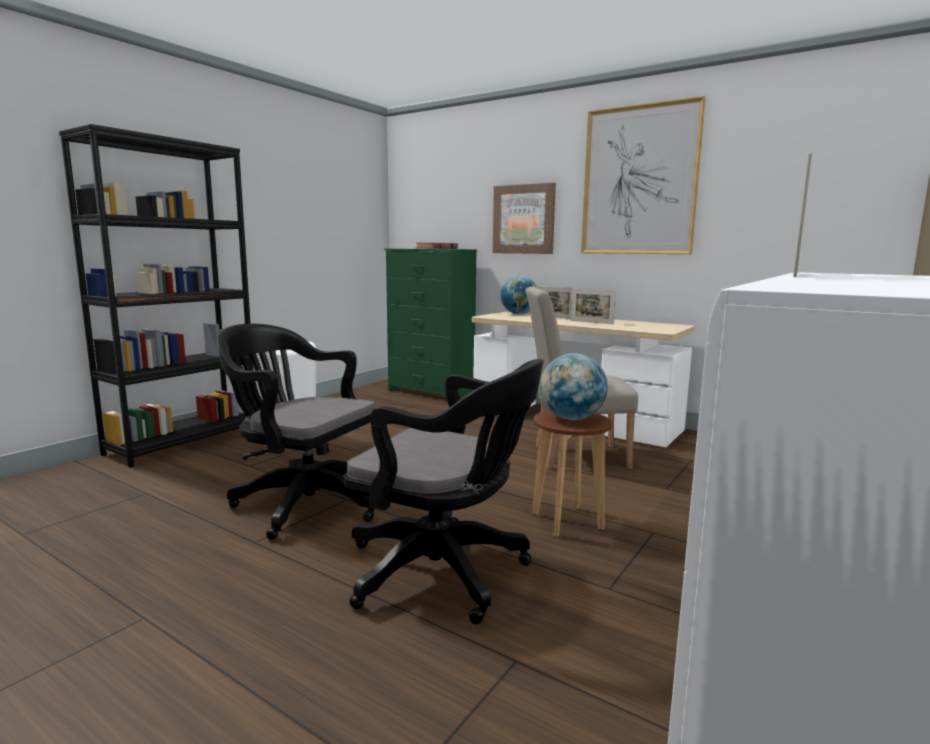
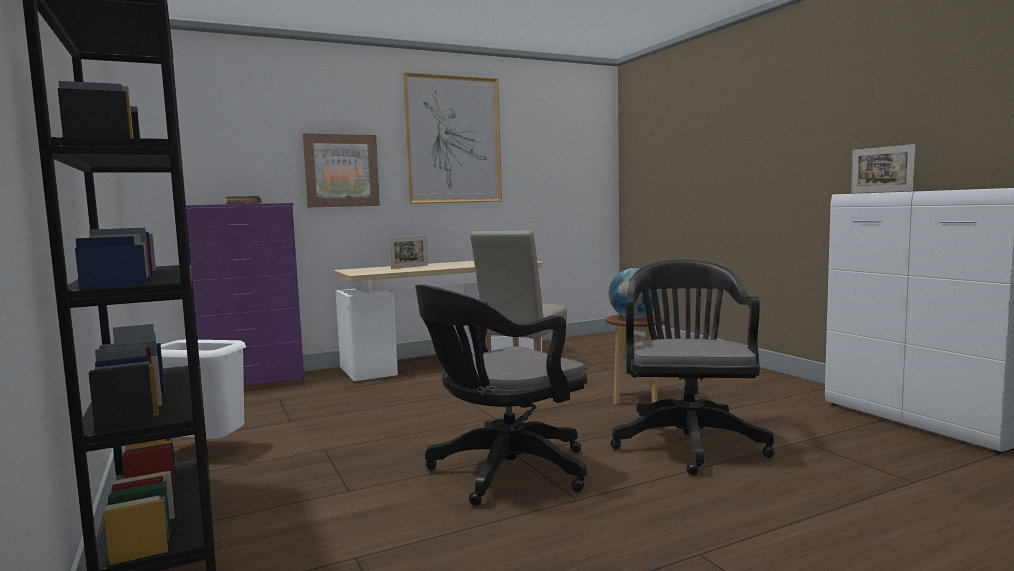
camera: 60 degrees left, 5 degrees down
black office chair [344,359,544,624] -> black office chair turned 45 degrees counterclockwise [610,260,774,475]
green dresser [385,249,477,399] -> purple dresser [186,203,305,386]
globe [501,276,537,314] -> none
picture frame [571,289,616,324] -> none

